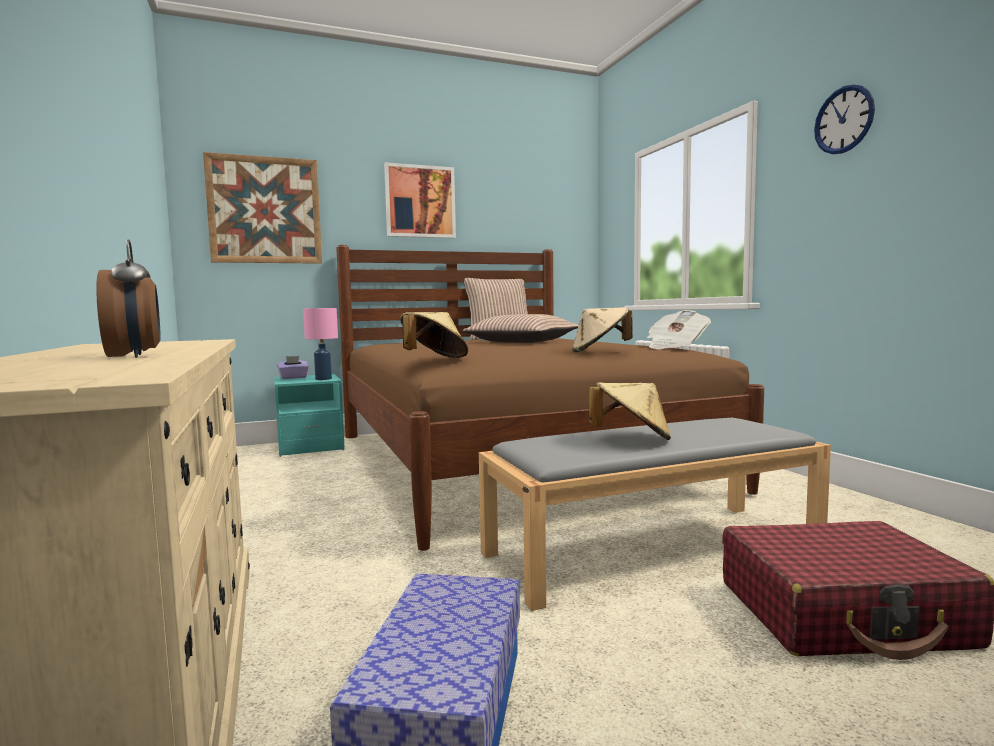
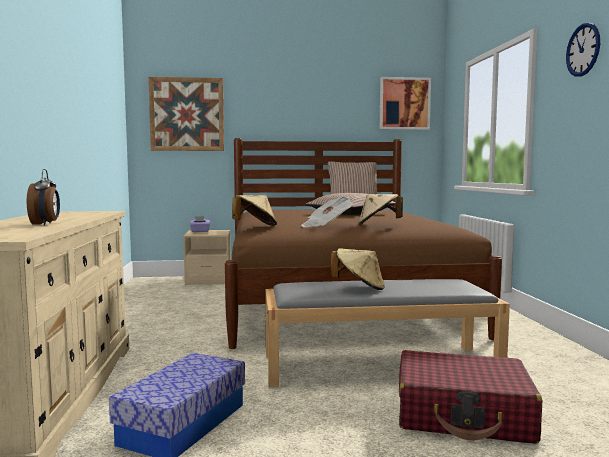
camera: 15 degrees right, 0 degrees up
turquoise nightstand [275,374,345,457] -> beige nightstand [183,230,231,286]
pink table lamp [303,308,338,380] -> none
picture [384,162,456,238] -> picture moved to [380,77,431,130]
newspaper [647,310,711,349] -> newspaper moved to [301,197,353,227]

